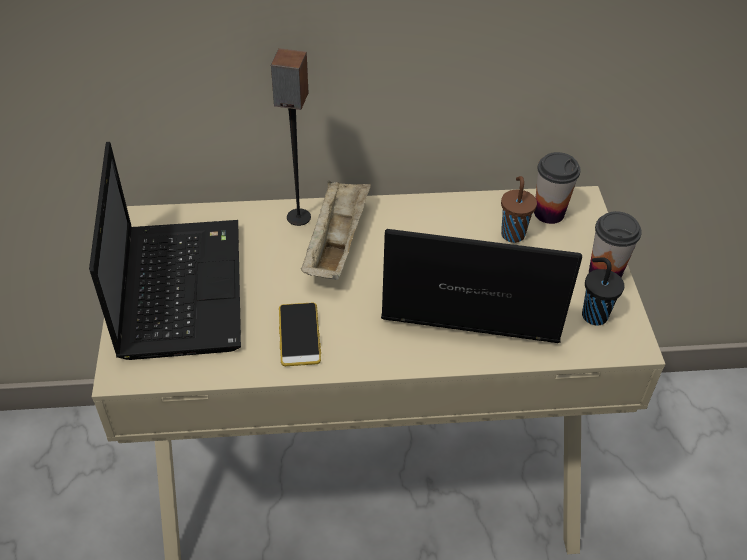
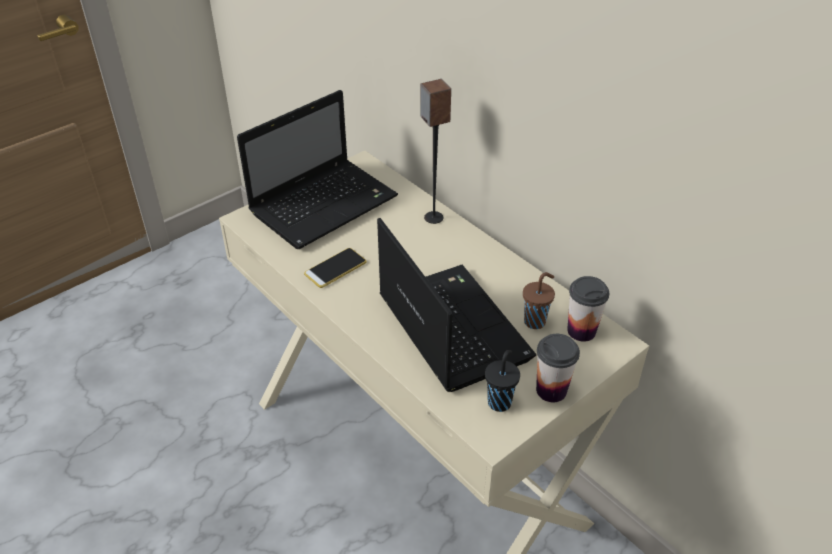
camera: 55 degrees right, 5 degrees down
beige tray [301,181,371,280] -> none

